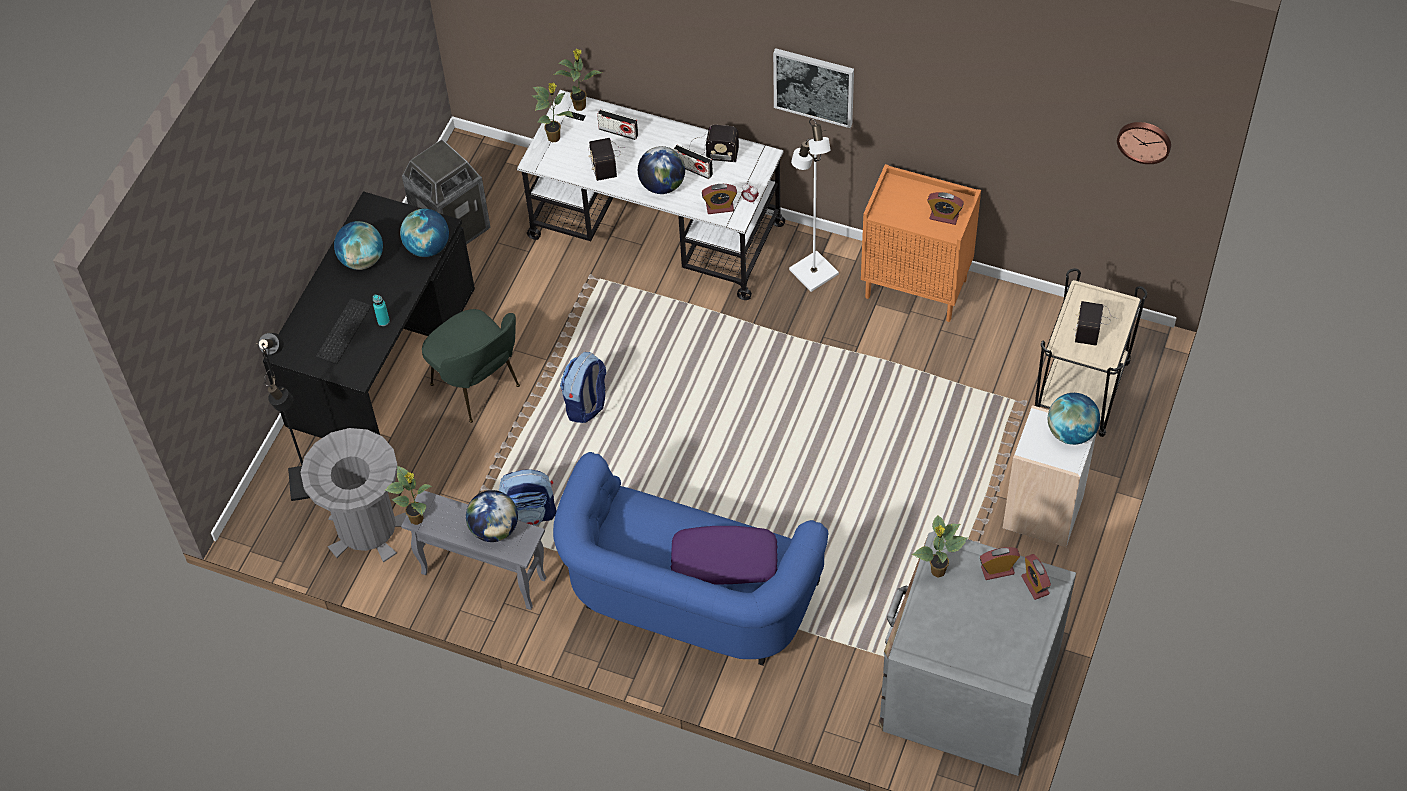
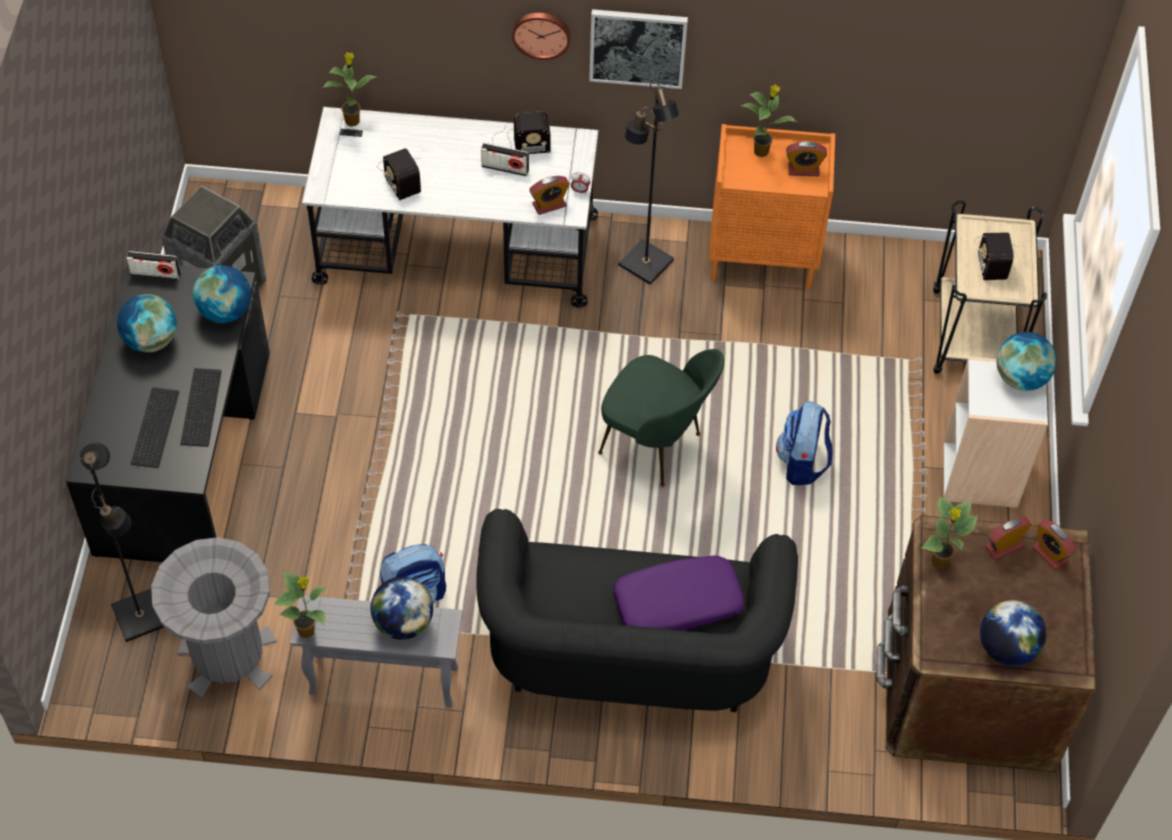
camera: 20 degrees left, 0 degrees up
turquoise bottle [373,295,390,326] -> keyboard [180,368,222,447]
green chair [422,309,520,423] -> green chair moved to [598,349,724,487]
potted plant [532,83,573,143] -> potted plant moved to [741,84,797,157]
blue sofa [553,452,828,666] -> black sofa [476,509,798,712]
backpack [560,352,606,423] -> backpack moved to [776,401,832,485]
radio [597,109,638,140] -> radio moved to [126,251,181,280]
globe [638,146,685,194] -> globe moved to [980,600,1046,666]
white floor lamp [789,119,839,292] -> black floor lamp [618,81,679,285]
grey dresser [879,531,1076,776] -> brown dresser [876,515,1096,772]
wall clock [1117,122,1171,164] -> wall clock moved to [512,13,571,60]

